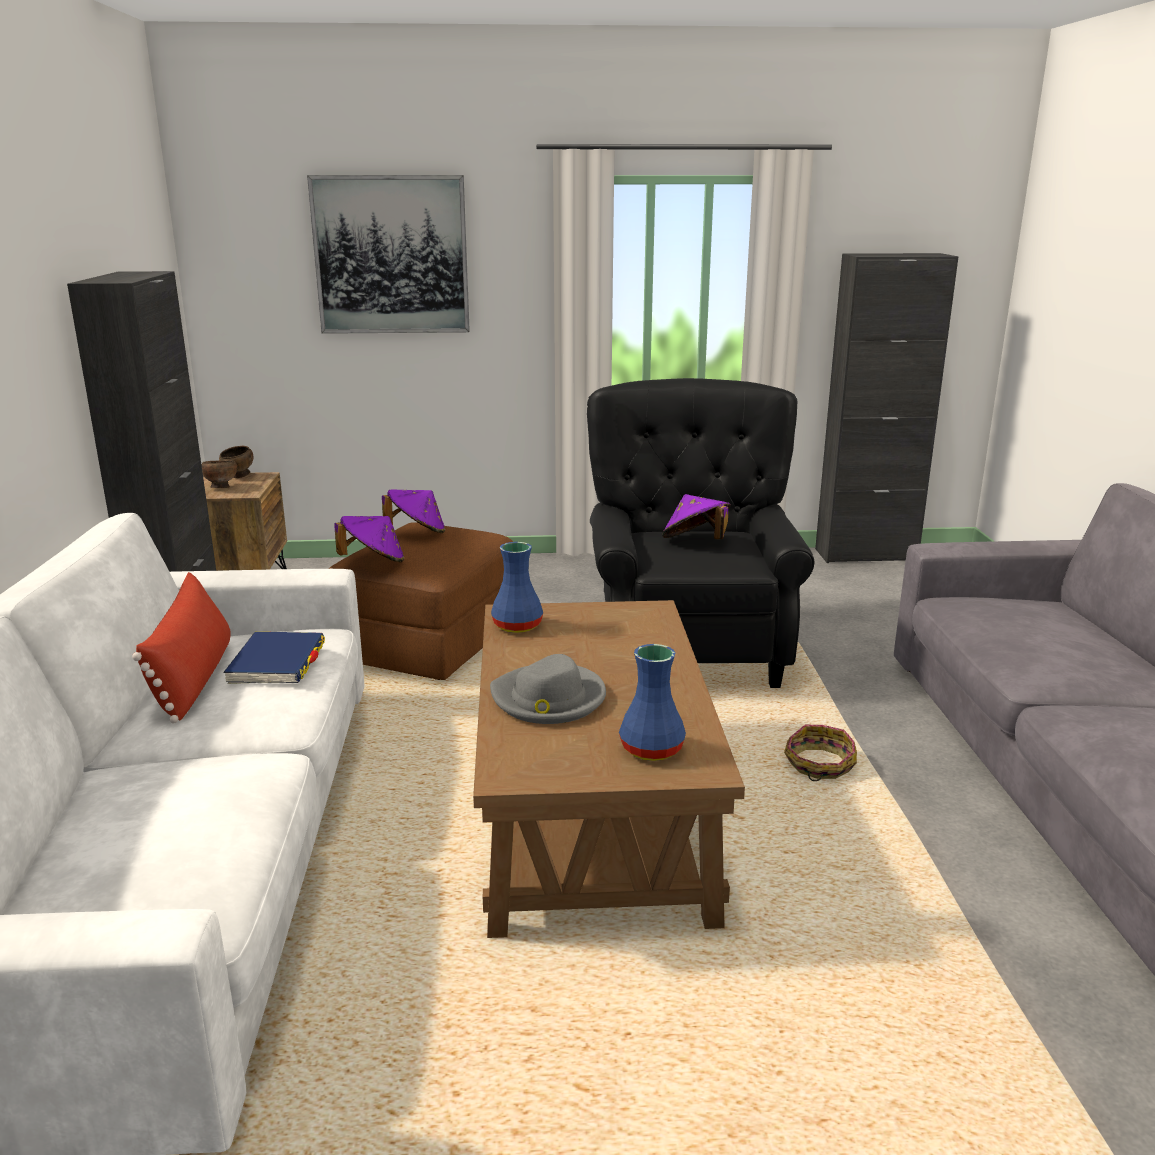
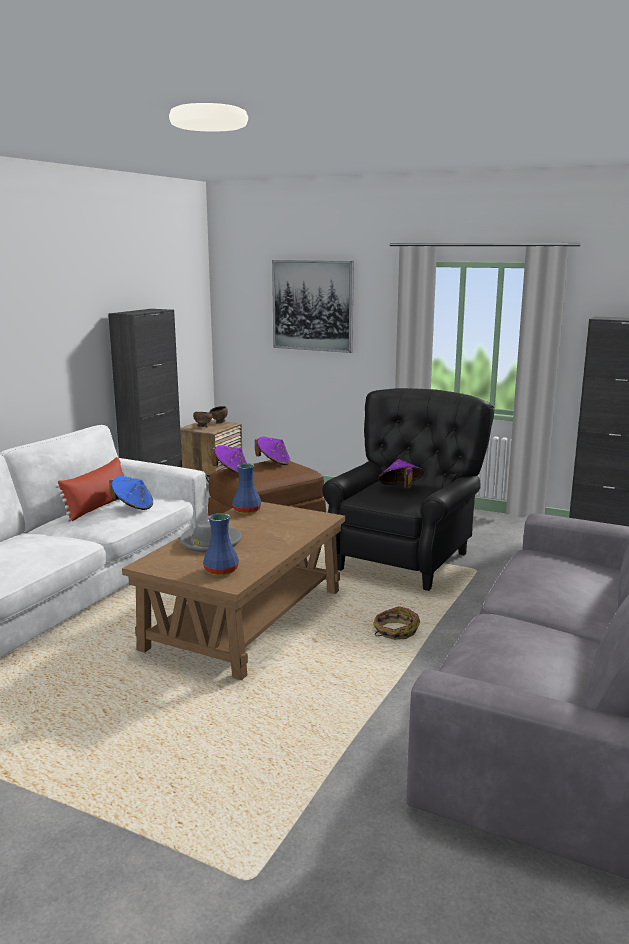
camera: 30 degrees right, 5 degrees down
blue book [224,632,325,684] -> blue hat [109,476,153,510]

